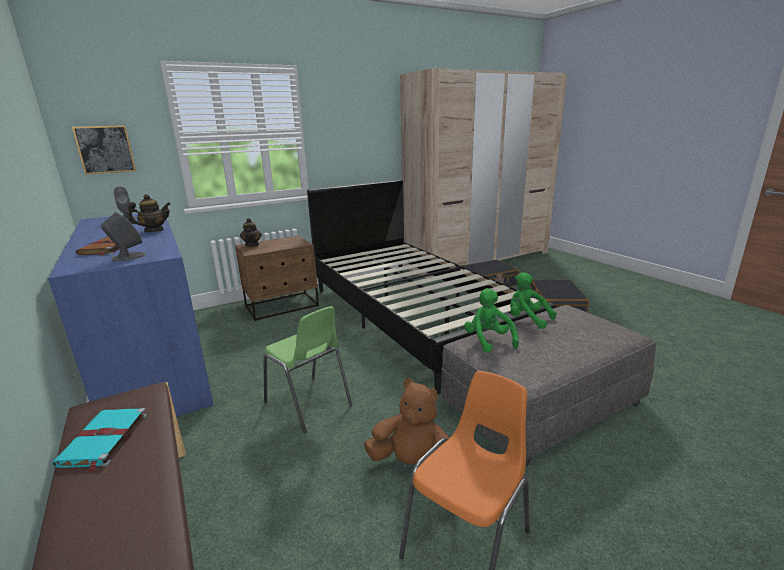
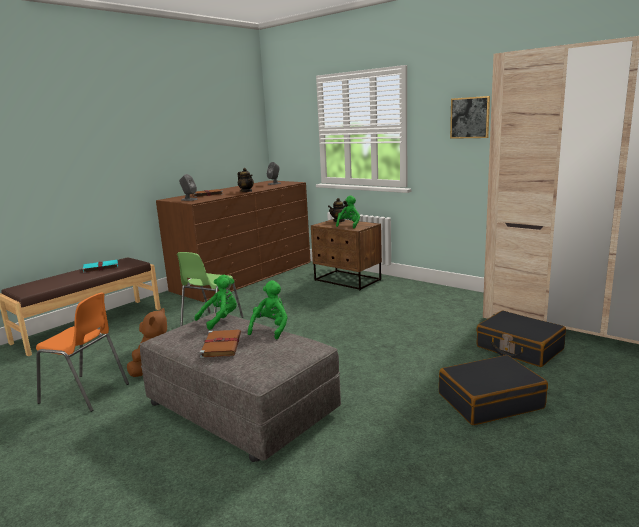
camera: 70 degrees right, 5 degrees down
blue dresser [48,213,213,417] -> brown dresser [156,180,311,302]
picture [72,125,136,175] -> picture moved to [450,96,490,139]
black bed [307,180,556,394] -> none
none -> brown book [200,329,241,358]
none -> green plush toy [336,195,360,228]

